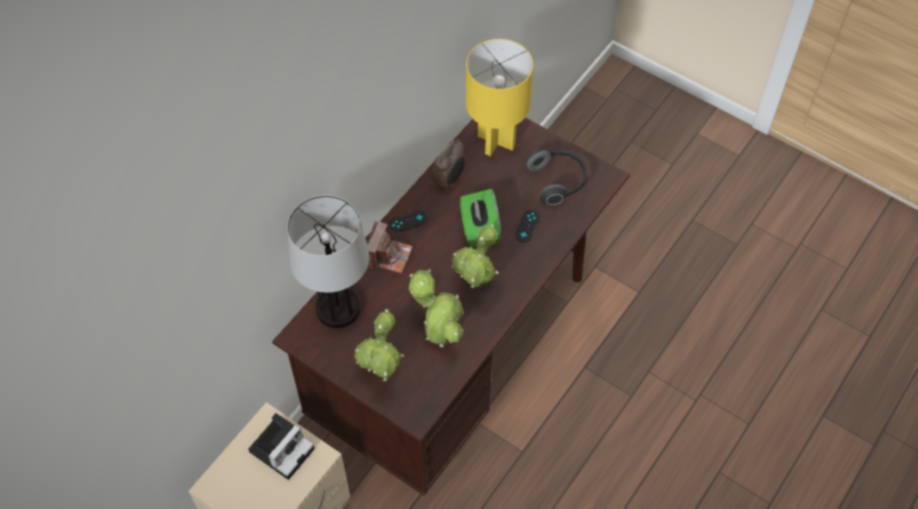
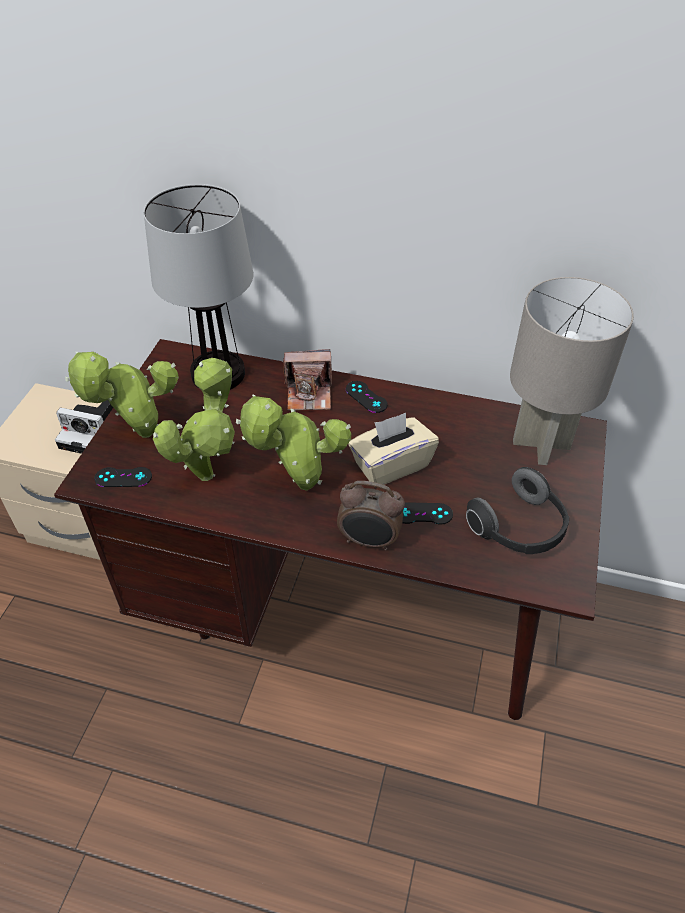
camera: 70 degrees right, 10 degrees down
alarm clock [431,139,466,192] -> alarm clock moved to [337,481,405,551]
green tissue box [460,189,501,247] -> beige tissue box [348,413,439,485]
yellow table lamp [466,39,534,156] -> grey table lamp [510,277,634,465]
none -> black game controller [94,467,152,487]

